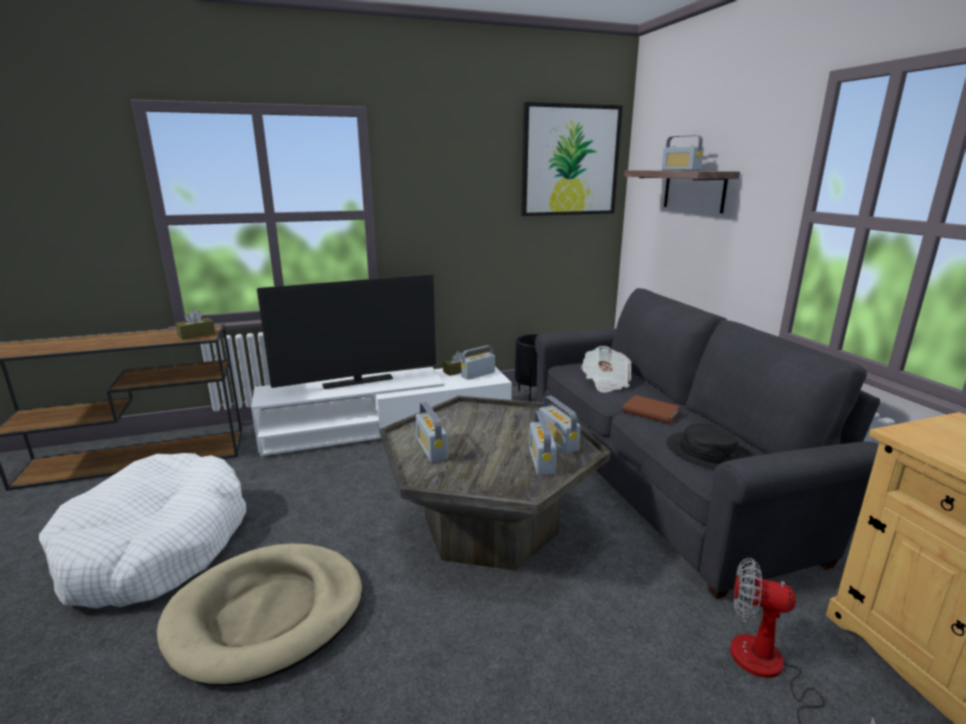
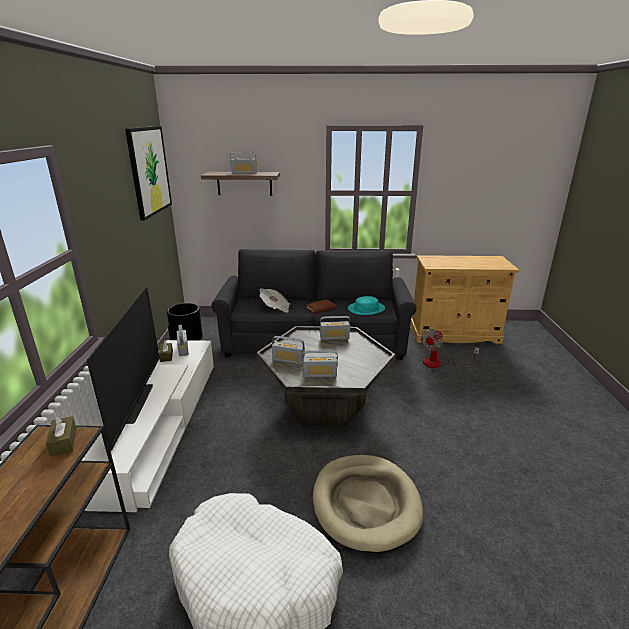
camera: 70 degrees left, 5 degrees up
radio [529,411,557,475] -> radio moved to [272,336,305,365]
black hat [667,423,752,469] -> turquoise hat [348,296,385,315]

